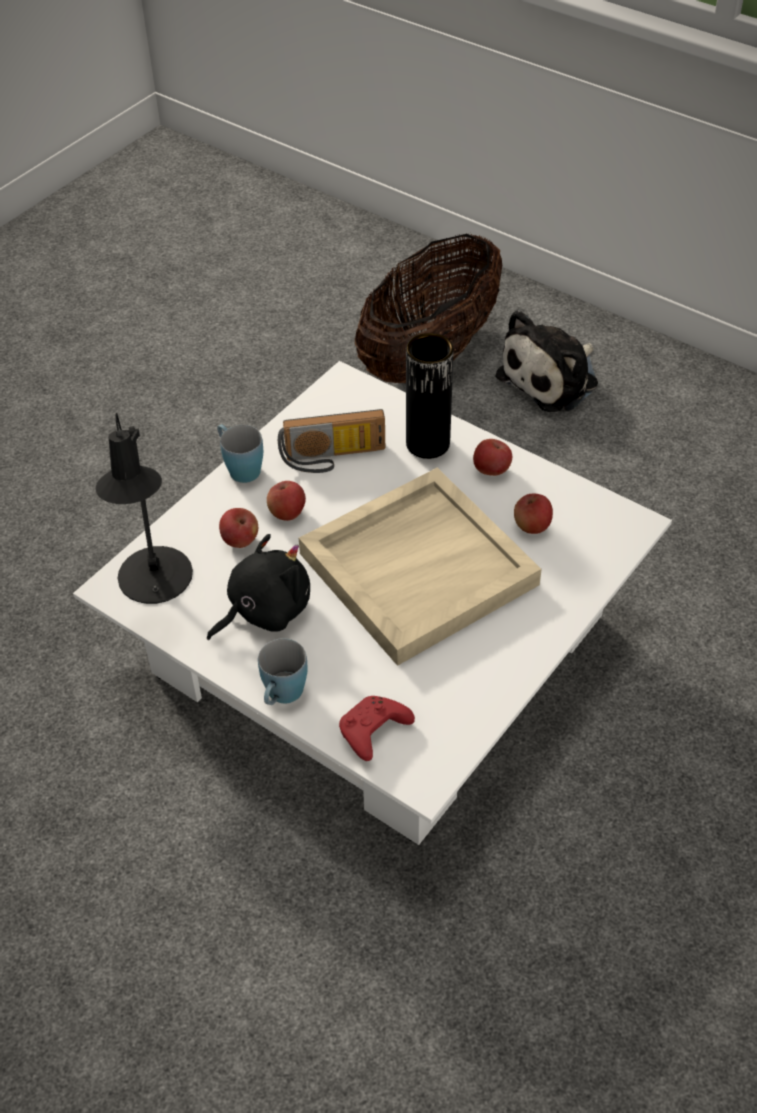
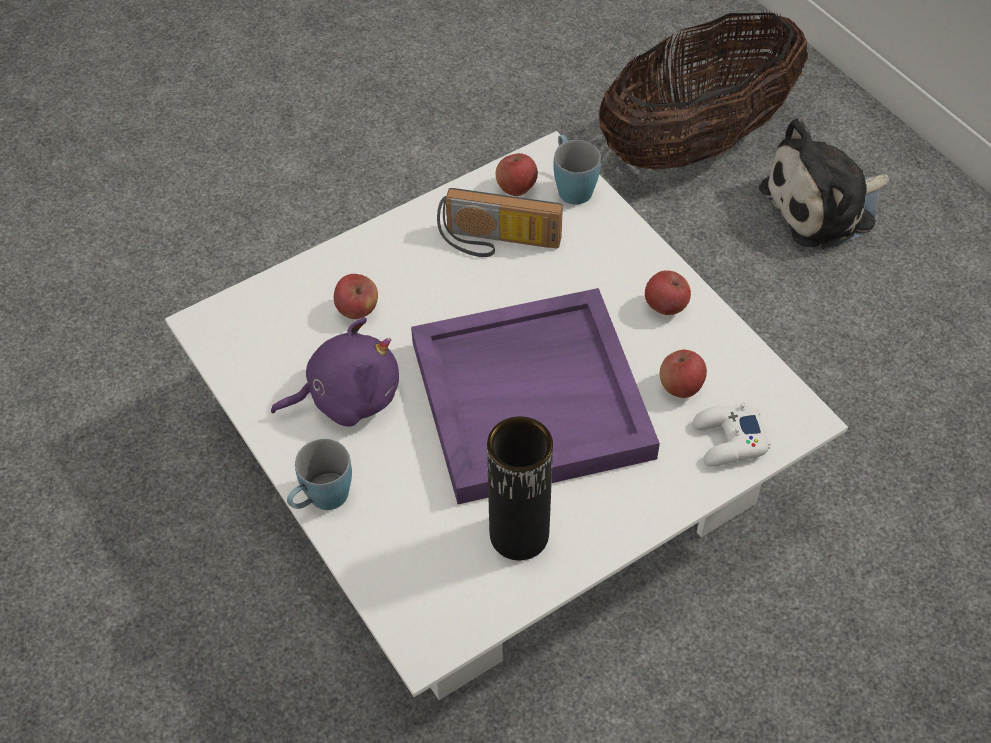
camera: 20 degrees right, 5 degrees up
black table lamp [96,413,193,604] -> none
black plush toy [207,534,310,640] -> purple plush toy [271,317,399,427]
blue mug [217,424,263,483] -> blue mug moved to [554,135,601,205]
apple [267,481,306,521] -> apple moved to [496,153,538,196]
beige tray [299,468,542,666] -> purple tray [411,288,660,504]
red game controller [339,696,415,761] -> none
black vase [406,333,454,459] -> black vase moved to [487,416,553,560]
none -> white game controller [692,403,771,466]

